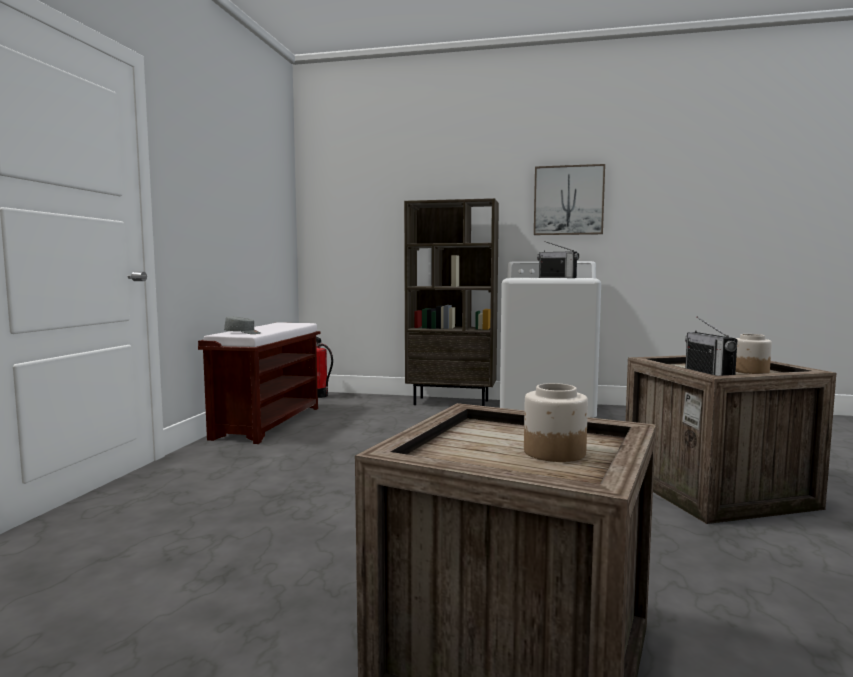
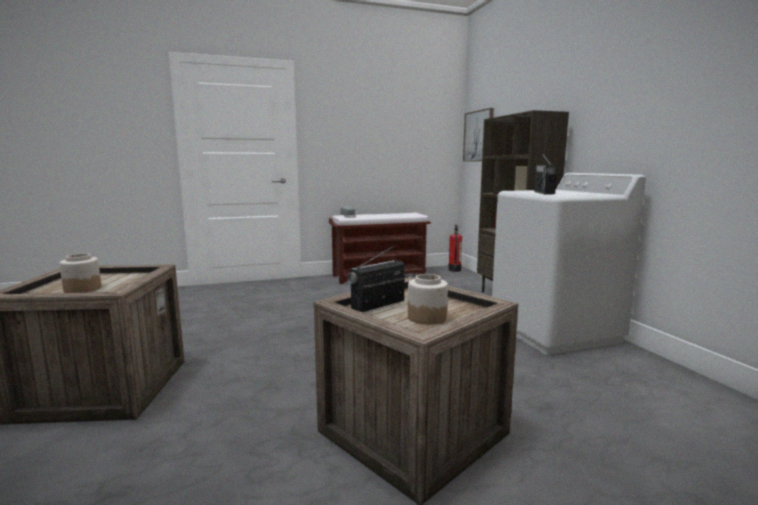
camera: 60 degrees right, 5 degrees up
picture [534,164,605,235] -> picture moved to [463,108,494,162]

